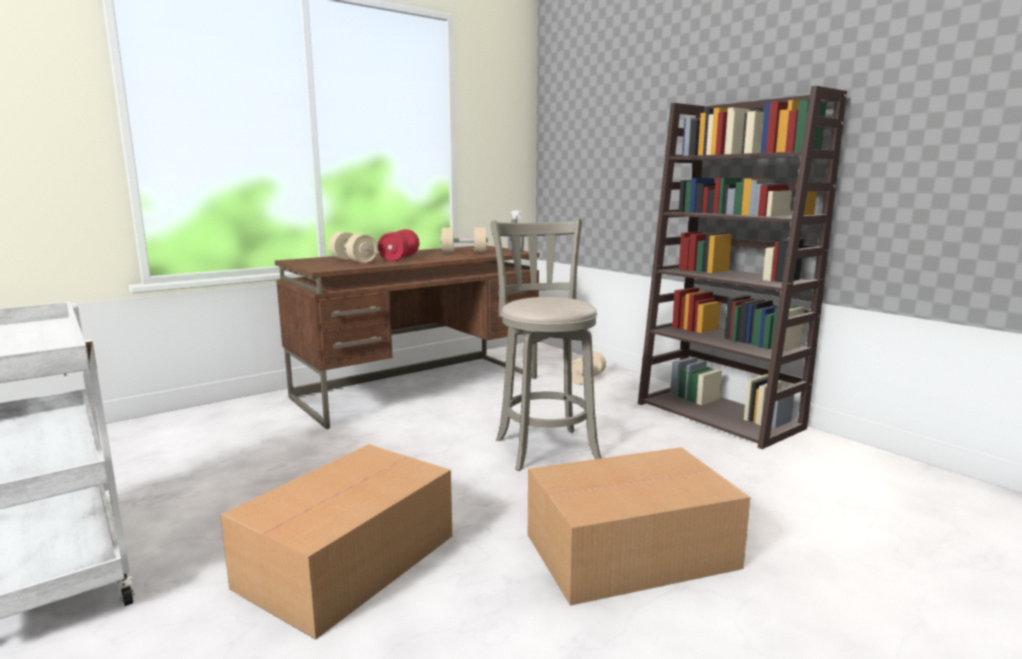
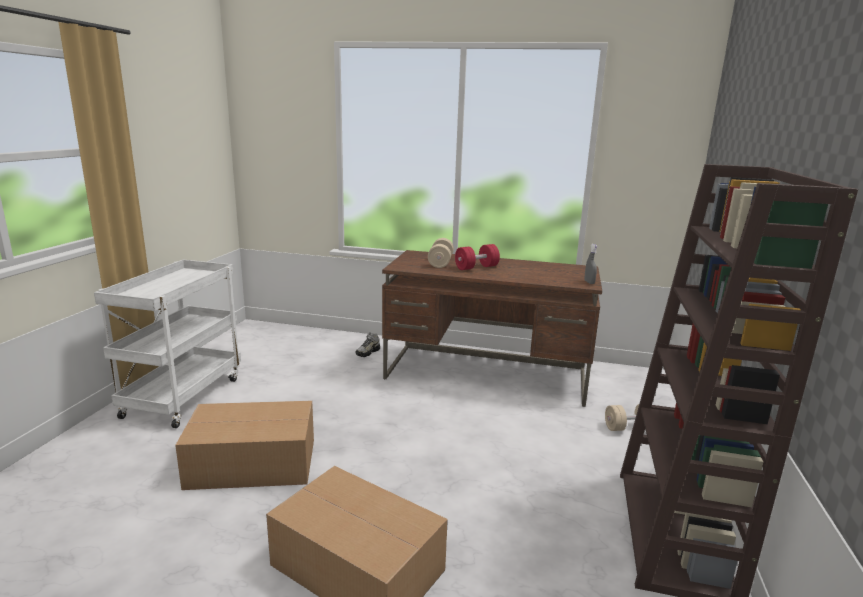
camera: 50 degrees right, 5 degrees up
beige dumbbell [440,227,488,253] -> none
grey stool [490,219,602,471] -> none
none -> shoe [356,332,380,357]

